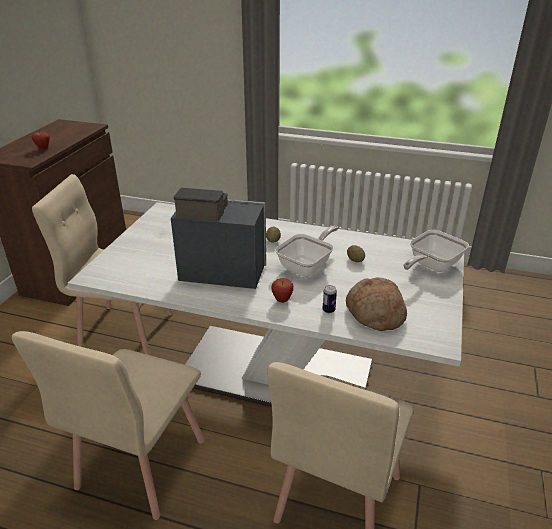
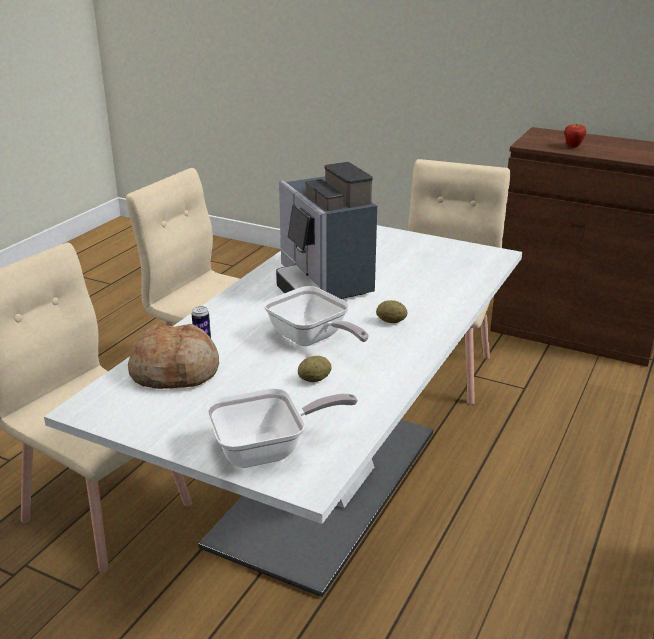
camera: 100 degrees right, 5 degrees down
coffee machine [171,188,266,289] -> coffee machine turned 135 degrees clockwise [276,162,377,299]
apple [271,278,294,303] -> none
frying pan [403,230,469,272] -> frying pan turned 105 degrees clockwise [206,388,358,468]

